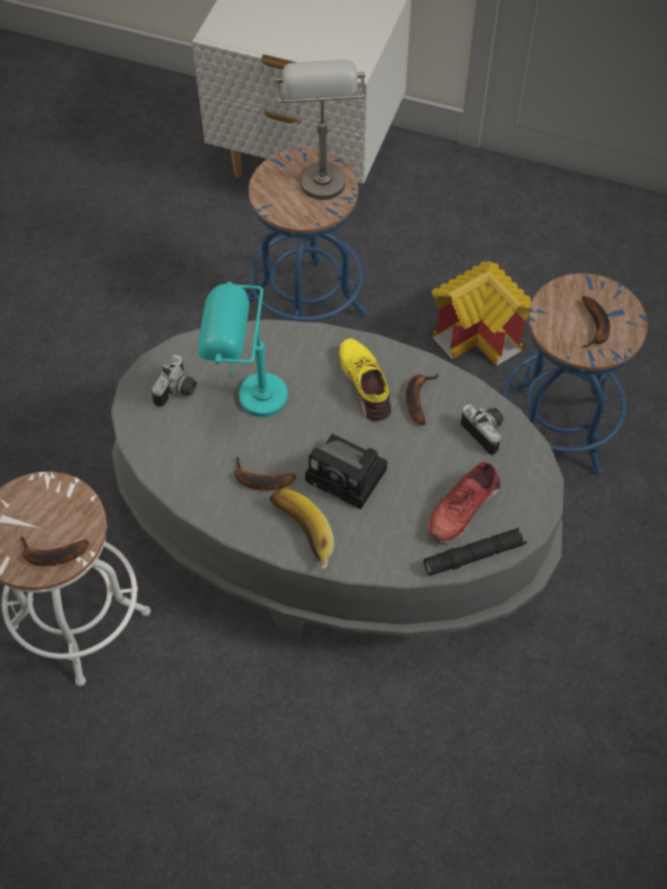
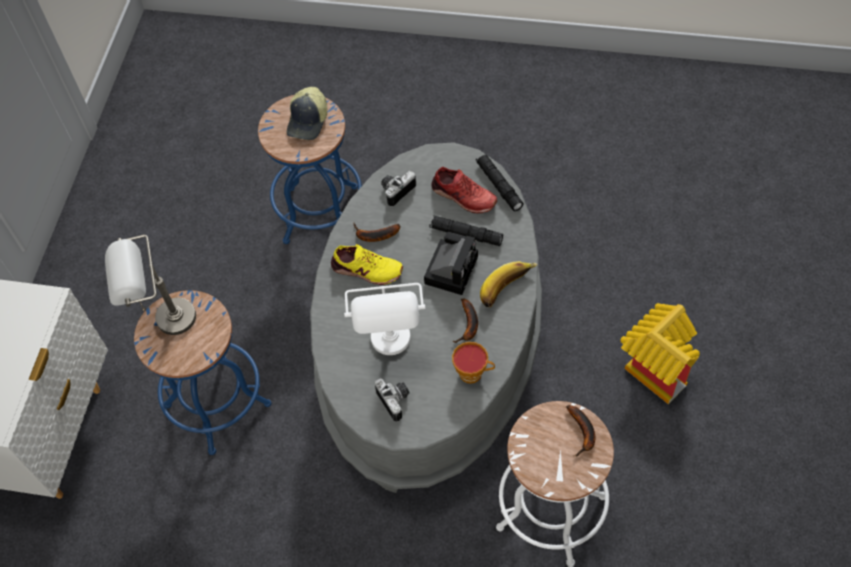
camera: 95 degrees left, 0 degrees up
camera [151,355,197,407] -> camera turned 45 degrees clockwise [375,379,410,422]
turquoise table lamp [198,282,288,417] -> white table lamp [344,283,425,355]
yellow shoe [339,338,391,421] -> yellow shoe turned 135 degrees counterclockwise [331,244,403,285]
toy house [432,261,531,366] -> toy house moved to [620,303,700,404]
banana [582,296,610,348] -> cap [287,87,327,140]
none -> black flashlight [430,216,503,246]
none -> cup [452,342,495,384]

